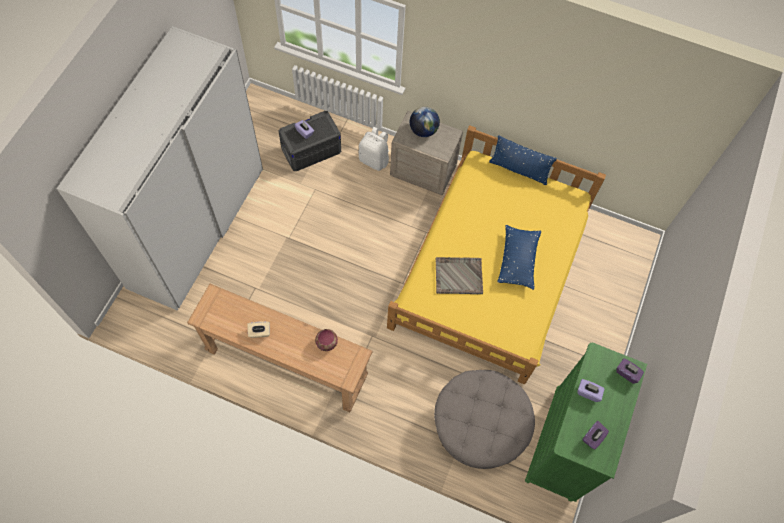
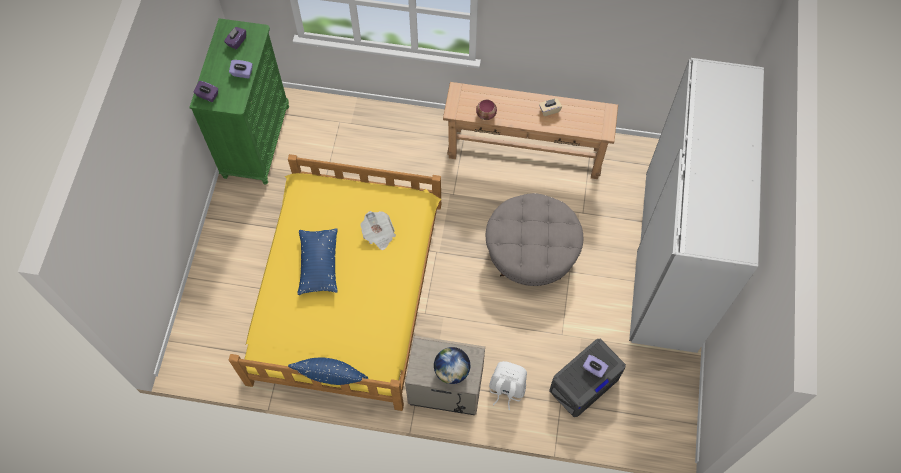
camera: 170 degrees right, 0 degrees up
grey ottoman [434,370,535,469] -> grey ottoman moved to [486,193,583,286]
grey tray [436,257,483,294] -> newspaper [360,211,396,250]

